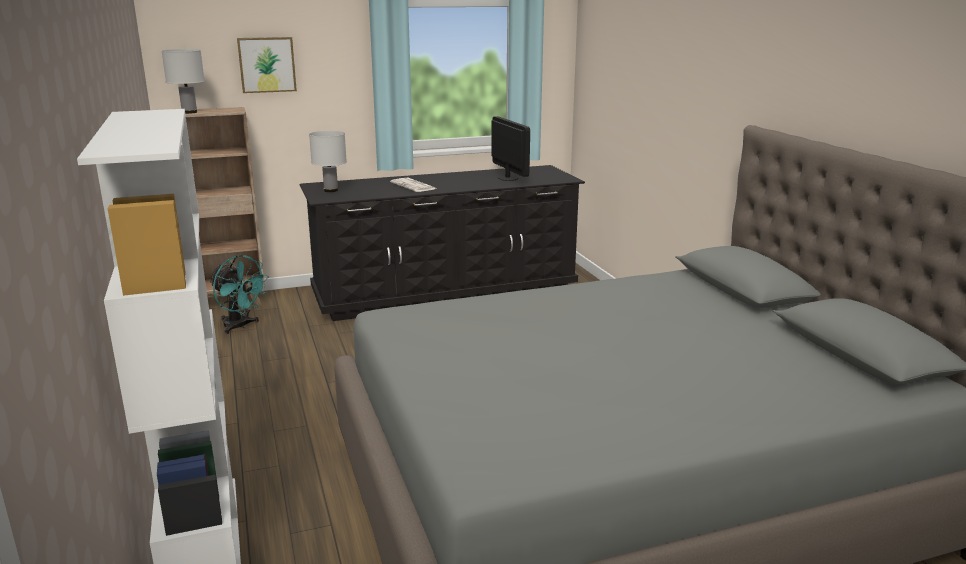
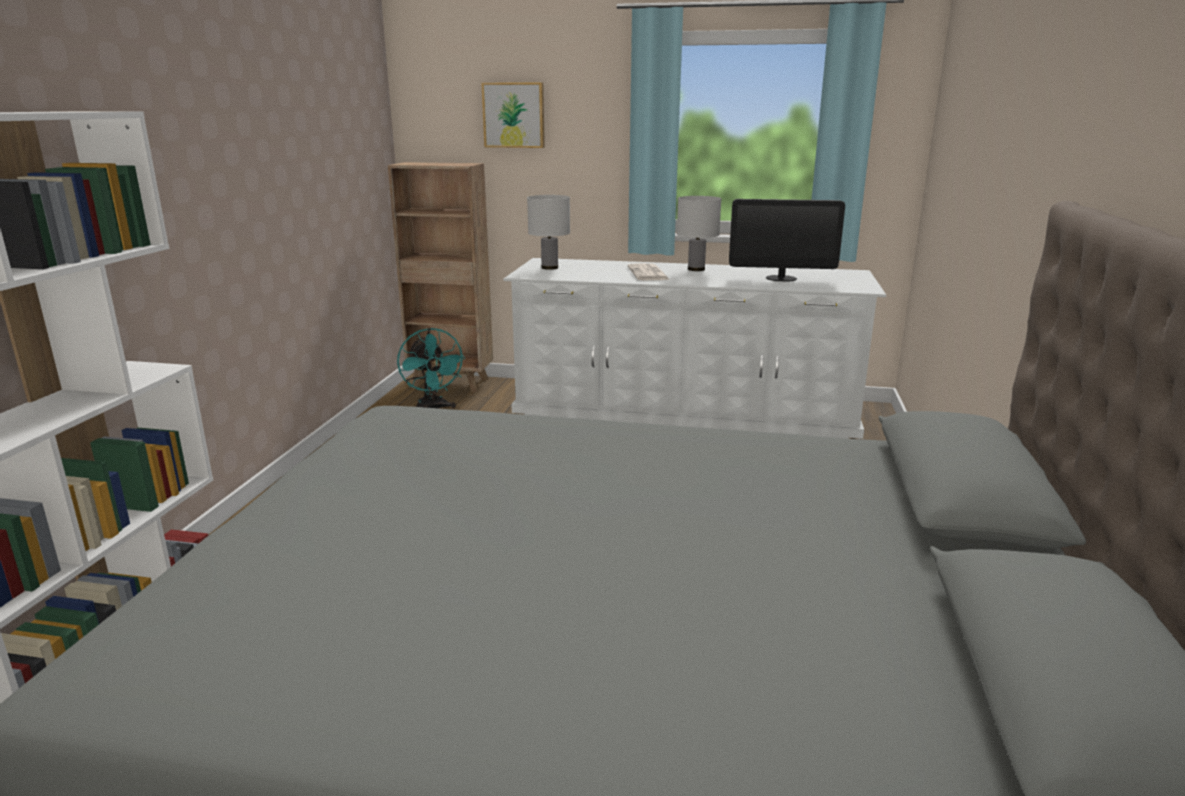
camera: 30 degrees right, 0 degrees up
white table lamp [162,49,205,114] -> white table lamp moved to [677,196,721,271]
black dresser [300,165,585,321] -> white dresser [503,258,886,439]
monitor [491,116,530,181] -> monitor turned 90 degrees clockwise [729,199,845,282]

